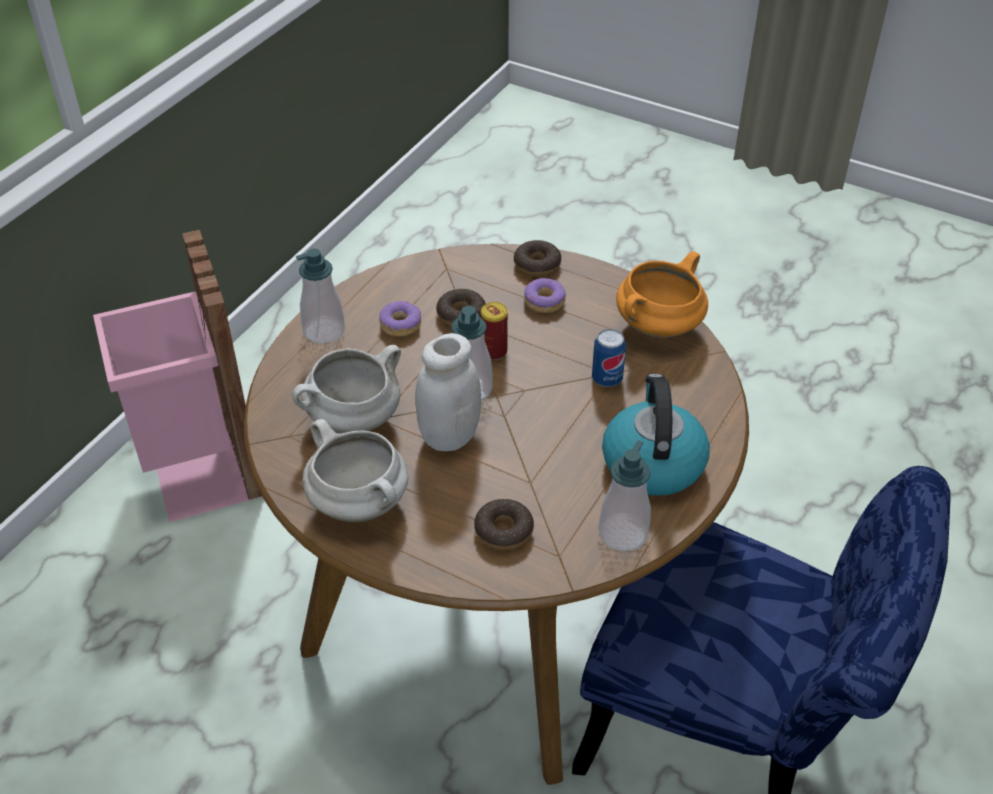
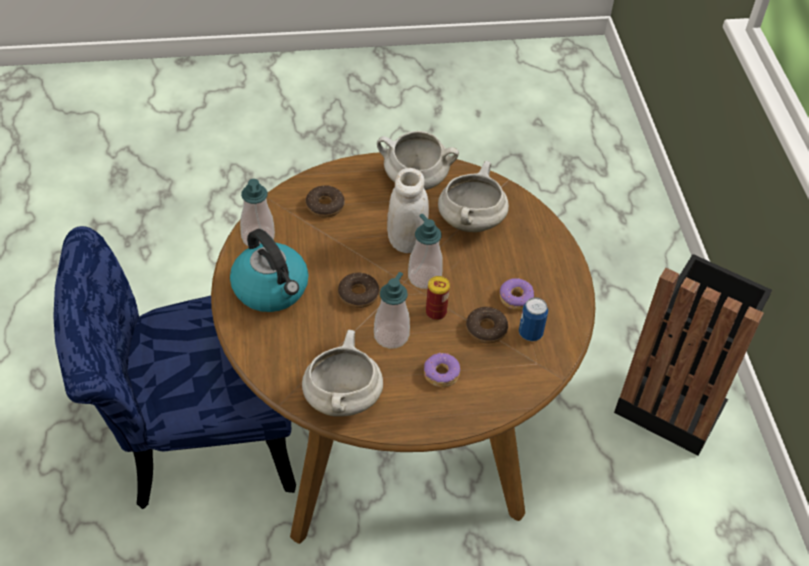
camera: 140 degrees right, 5 degrees up
pink trash can [93,230,262,522] -> black trash can [614,254,772,456]
soap dispenser [296,249,345,344] -> soap dispenser moved to [374,272,410,349]
donut [514,240,561,277] -> donut moved to [338,273,379,308]
can [592,329,626,387] -> can moved to [519,297,548,341]
orange cooking pot [616,251,708,338] -> white cooking pot [302,330,383,417]

